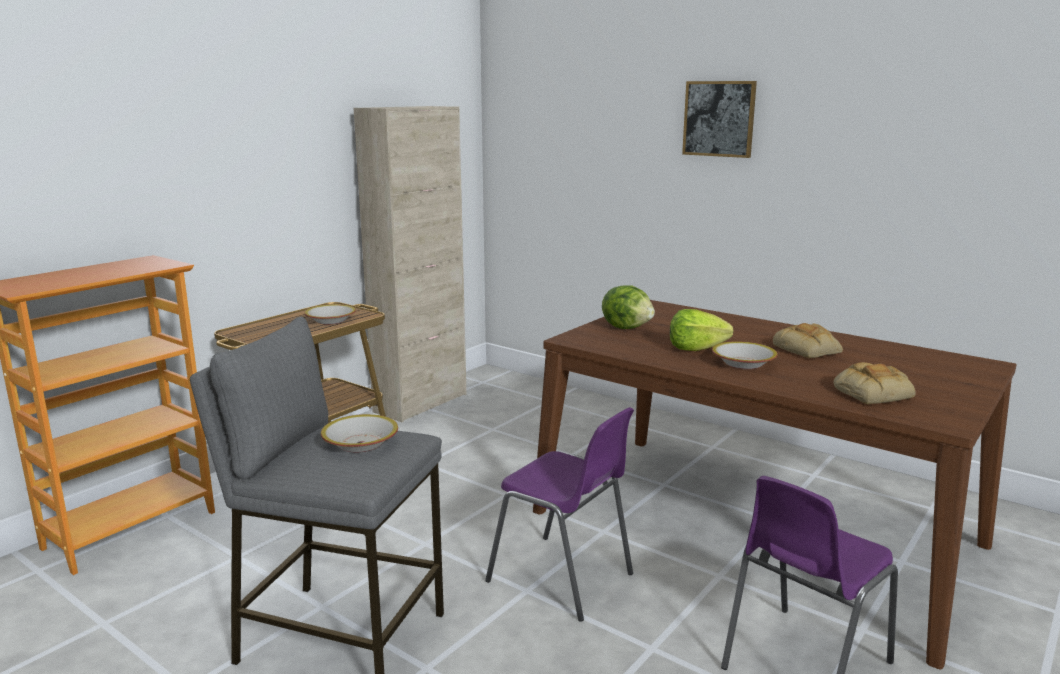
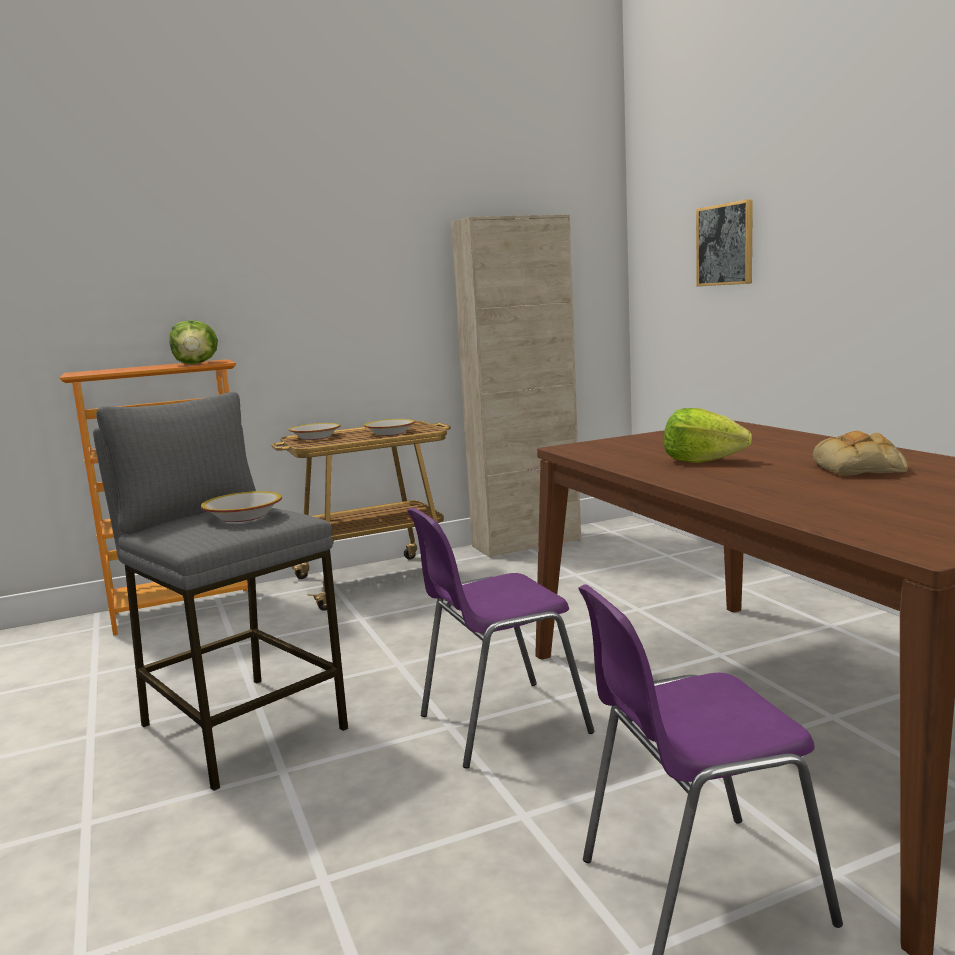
camera: 30 degrees right, 5 degrees down
purple chair [485,407,634,622] -> purple chair turned 90 degrees clockwise [407,507,594,769]
lettuce [602,285,655,329] -> lettuce moved to [169,320,218,364]
picture [682,81,757,158] -> picture moved to [696,199,753,286]
bowl [712,341,777,369] -> bowl moved to [289,423,340,440]
bread [833,362,915,404] -> none

